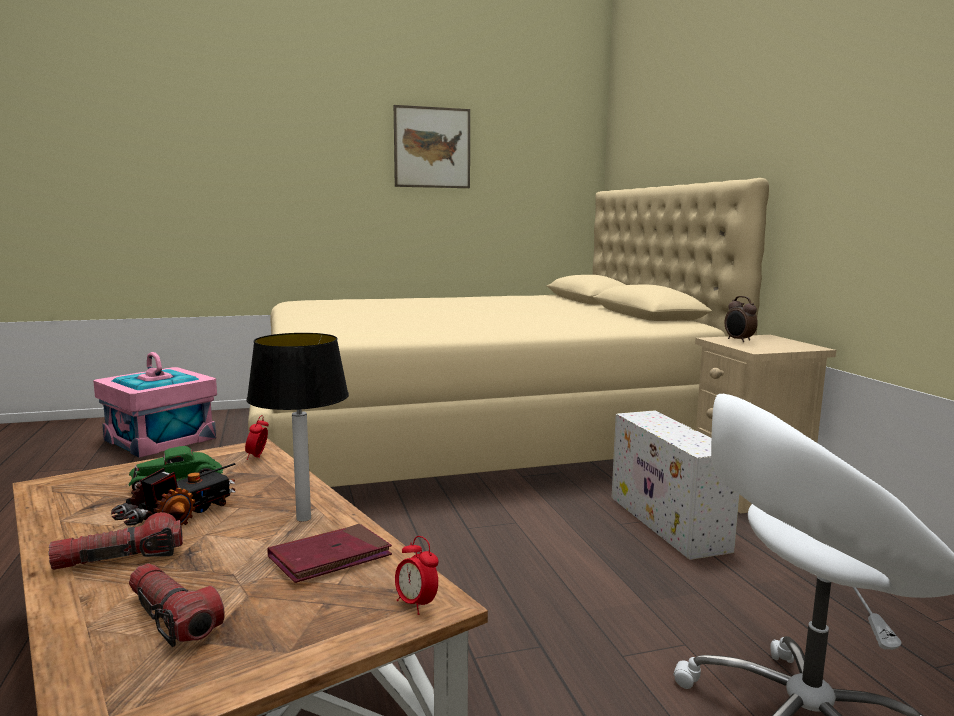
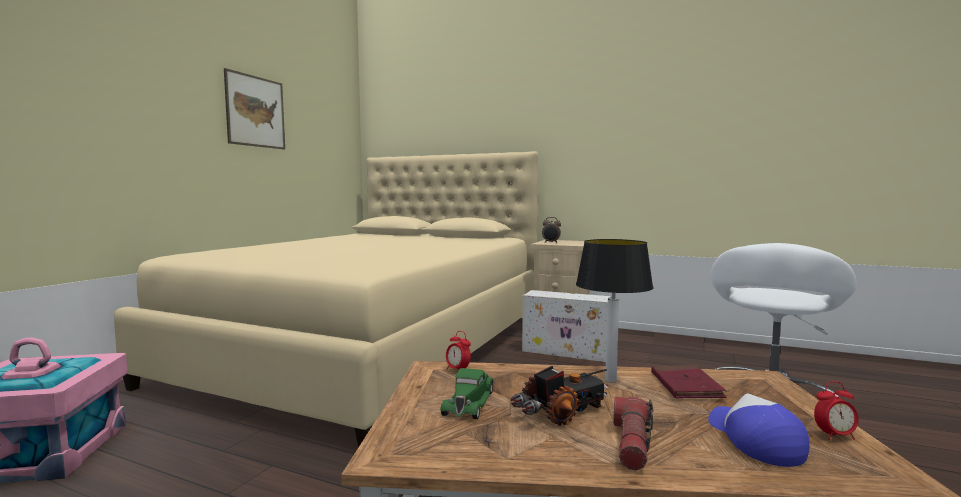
camera: 50 degrees left, 5 degrees down
toy truck [111,463,235,526] -> toy truck turned 75 degrees clockwise [511,366,609,426]
flashlight [129,563,225,647] -> cap [708,393,810,467]
alarm clock [395,536,439,615] -> alarm clock moved to [814,381,859,440]

